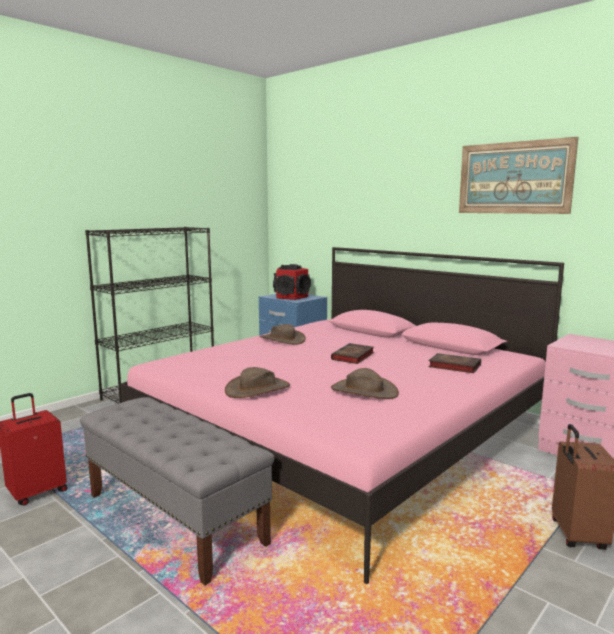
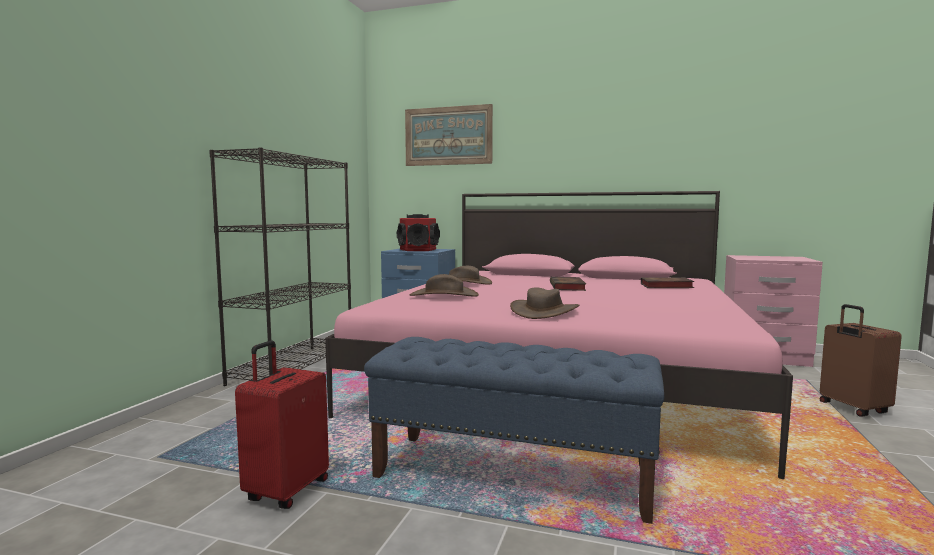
camera: 25 degrees left, 5 degrees down
grey bench [80,397,274,585] -> blue bench [364,337,664,524]
brown hat [331,368,399,399] -> brown hat moved to [410,274,479,297]
picture [459,137,578,214] -> picture moved to [405,104,493,166]

